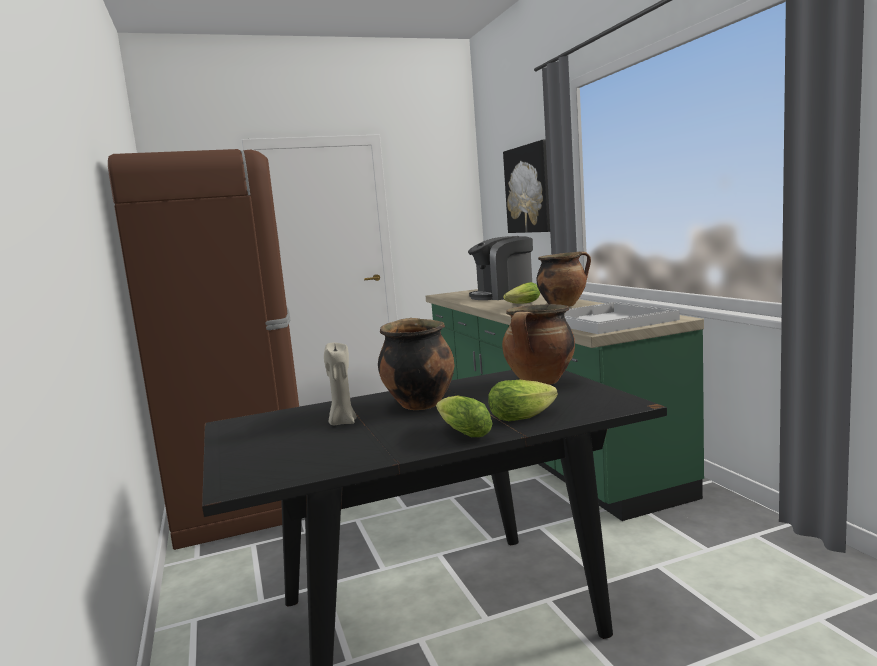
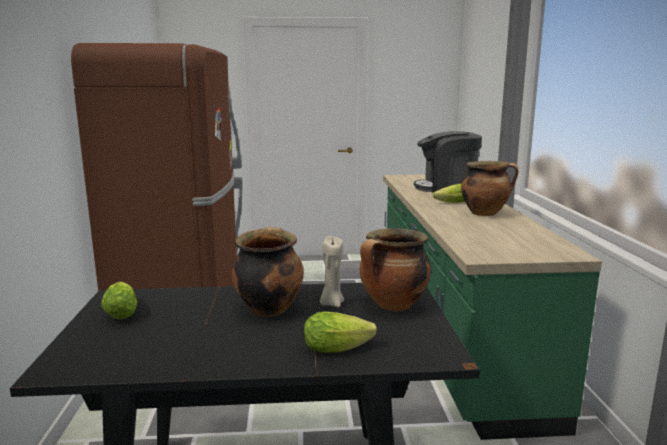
camera: 15 degrees right, 5 degrees up
beige candle [324,343,357,425] -> beige candle moved to [320,236,344,307]
lettuce [436,396,493,437] -> lettuce moved to [101,282,137,320]
picture [503,140,550,233] -> none
white tray [564,302,680,334] -> none

